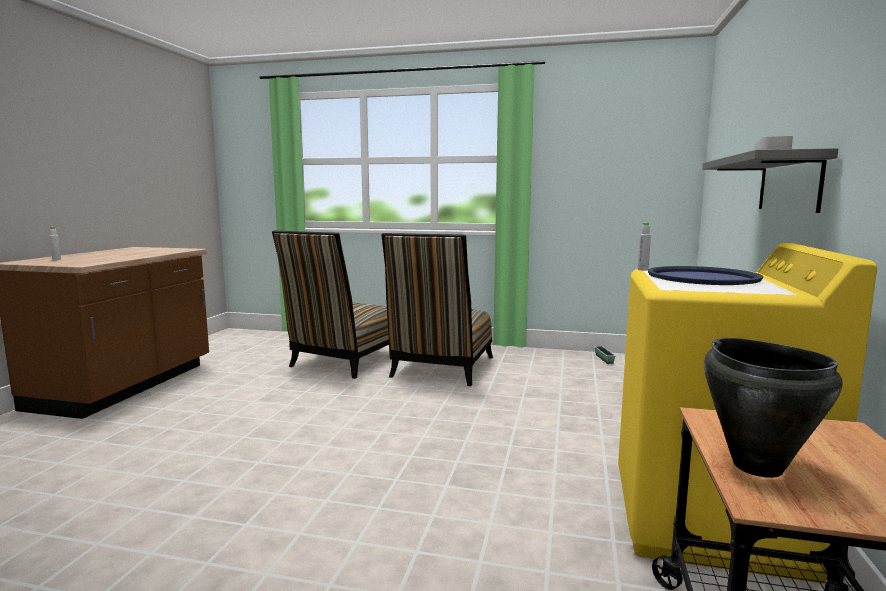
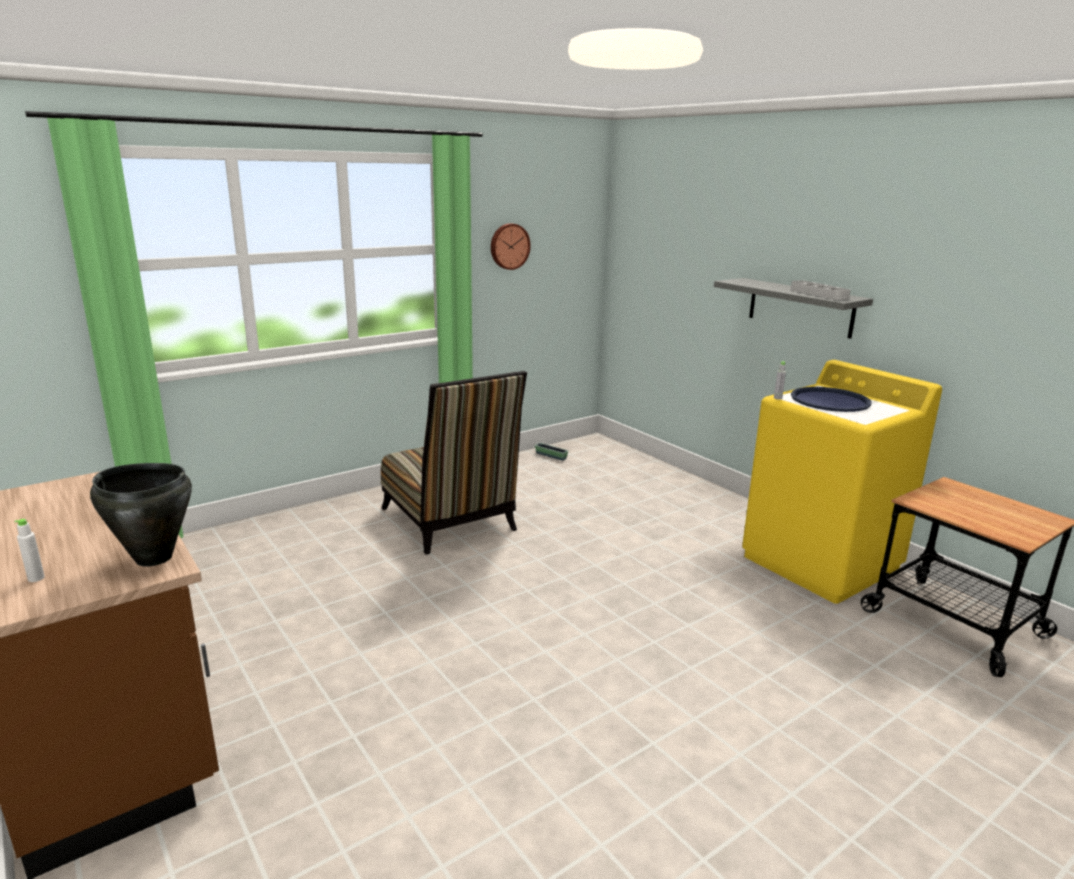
camera: 50 degrees left, 10 degrees up
chair [272,230,389,379] -> none
black cooking pot [704,338,842,478] -> black cooking pot moved to [90,463,192,567]
none -> wall clock [491,223,531,270]

